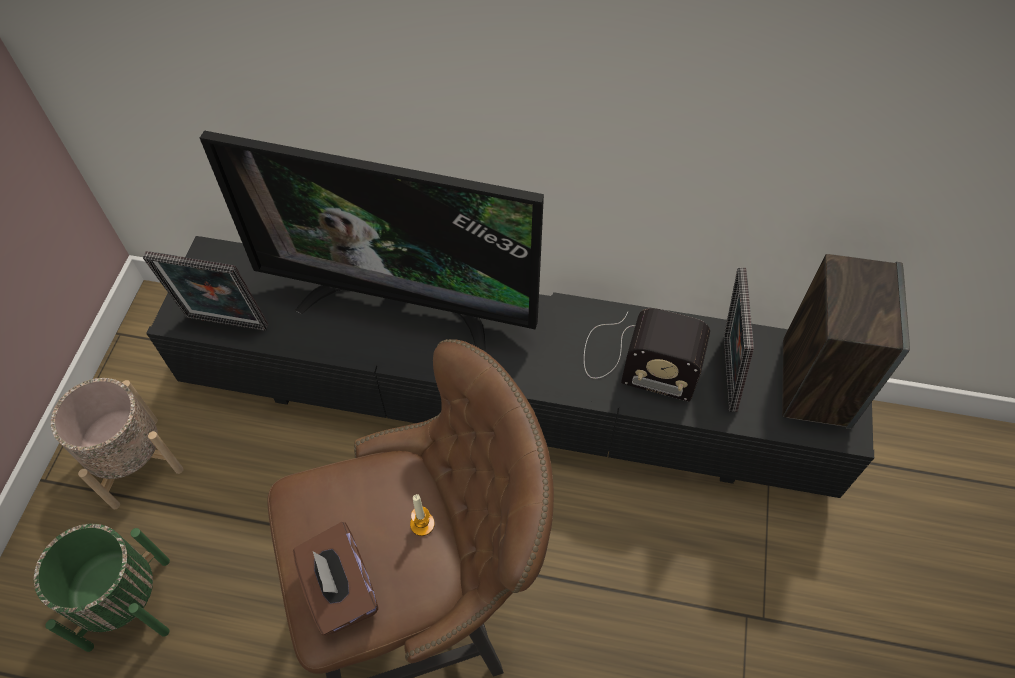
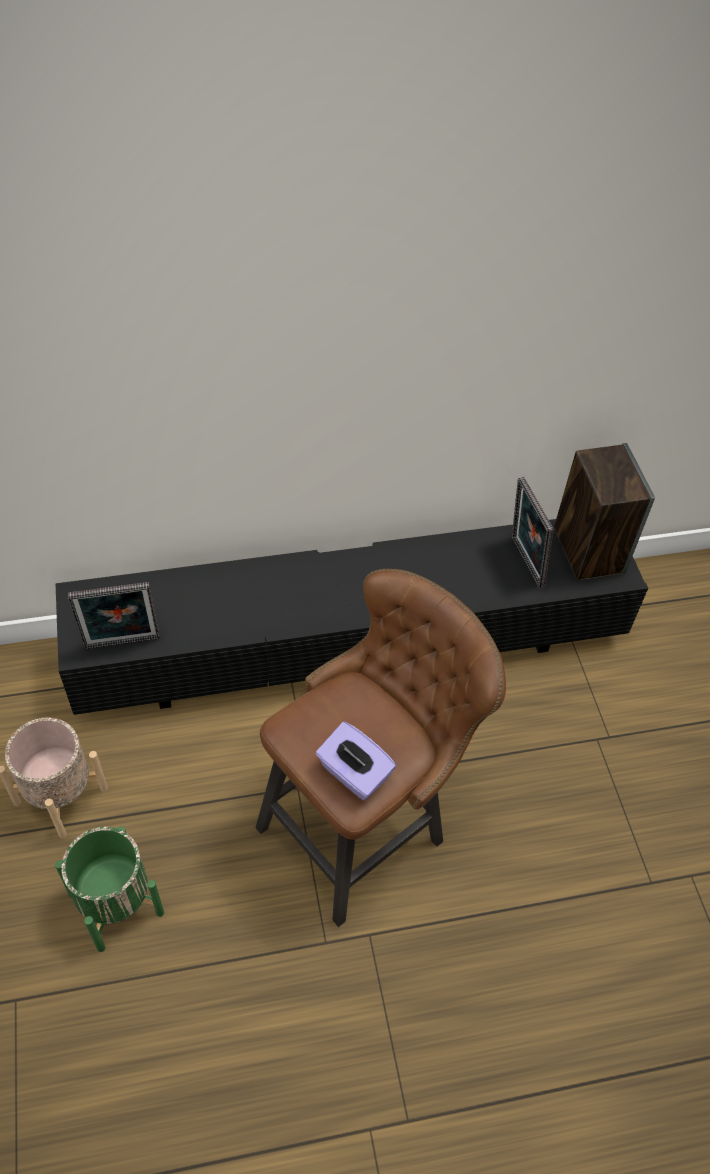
camera: 25 degrees left, 5 degrees down
television [200,131,544,351] -> none
brown tissue box [293,522,378,635] -> purple tissue box [316,722,396,801]
candle [410,494,435,536] -> none
radio [584,308,710,402] -> none

